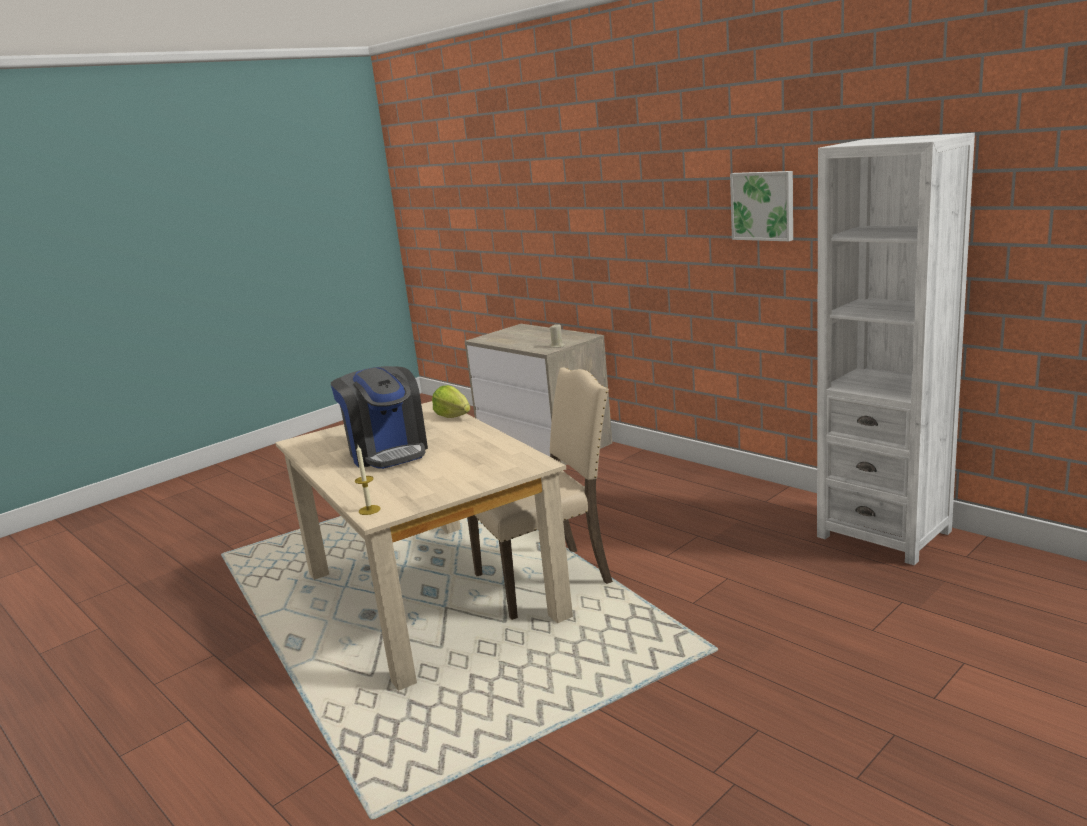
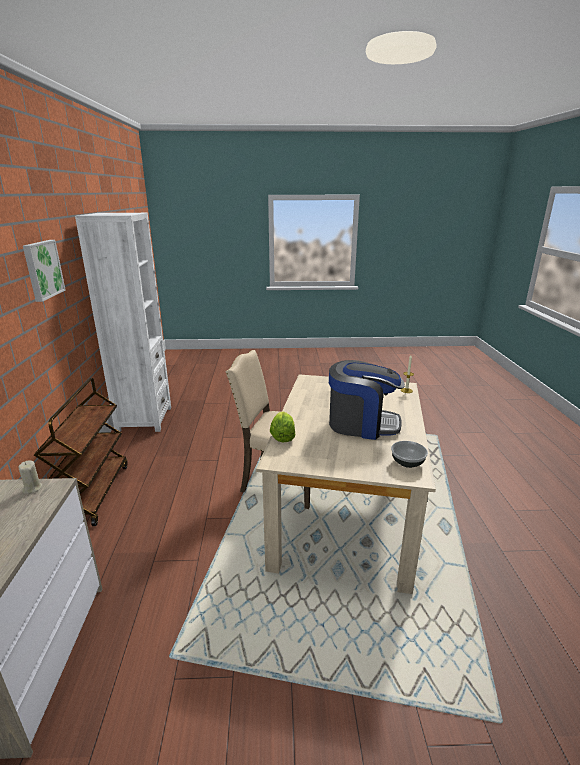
camera: 140 degrees left, 5 degrees up
coffee machine [331,366,428,469] -> coffee machine turned 90 degrees clockwise [329,360,405,440]
none -> brown cart [34,378,128,526]
none -> bowl [391,441,428,468]

